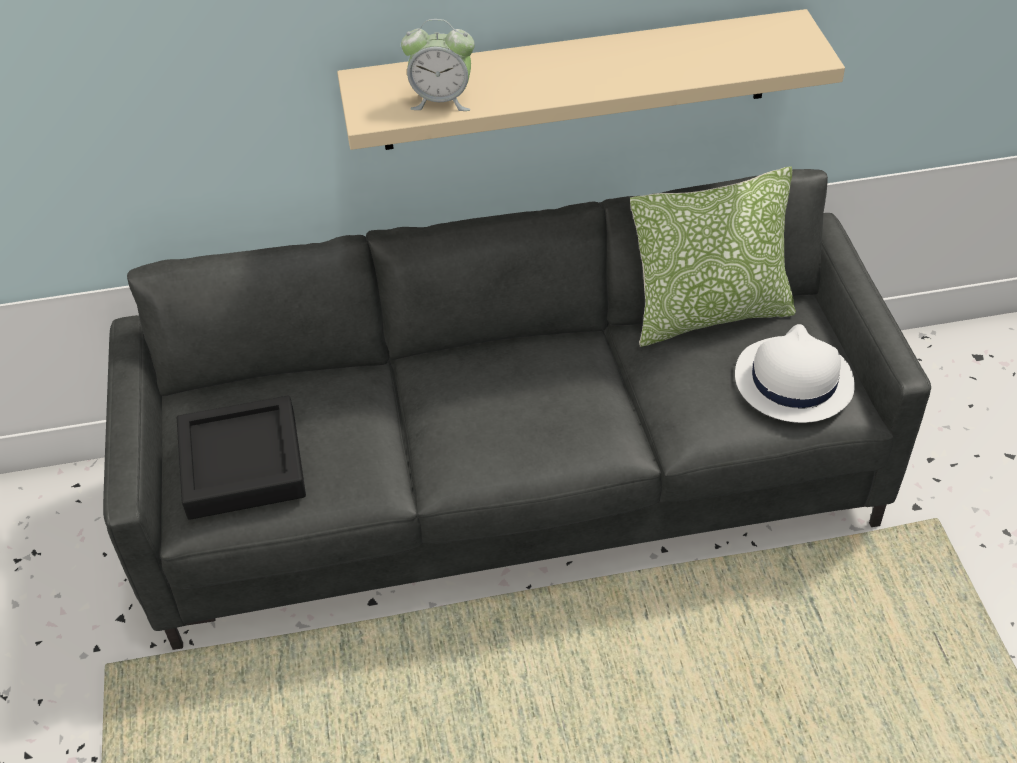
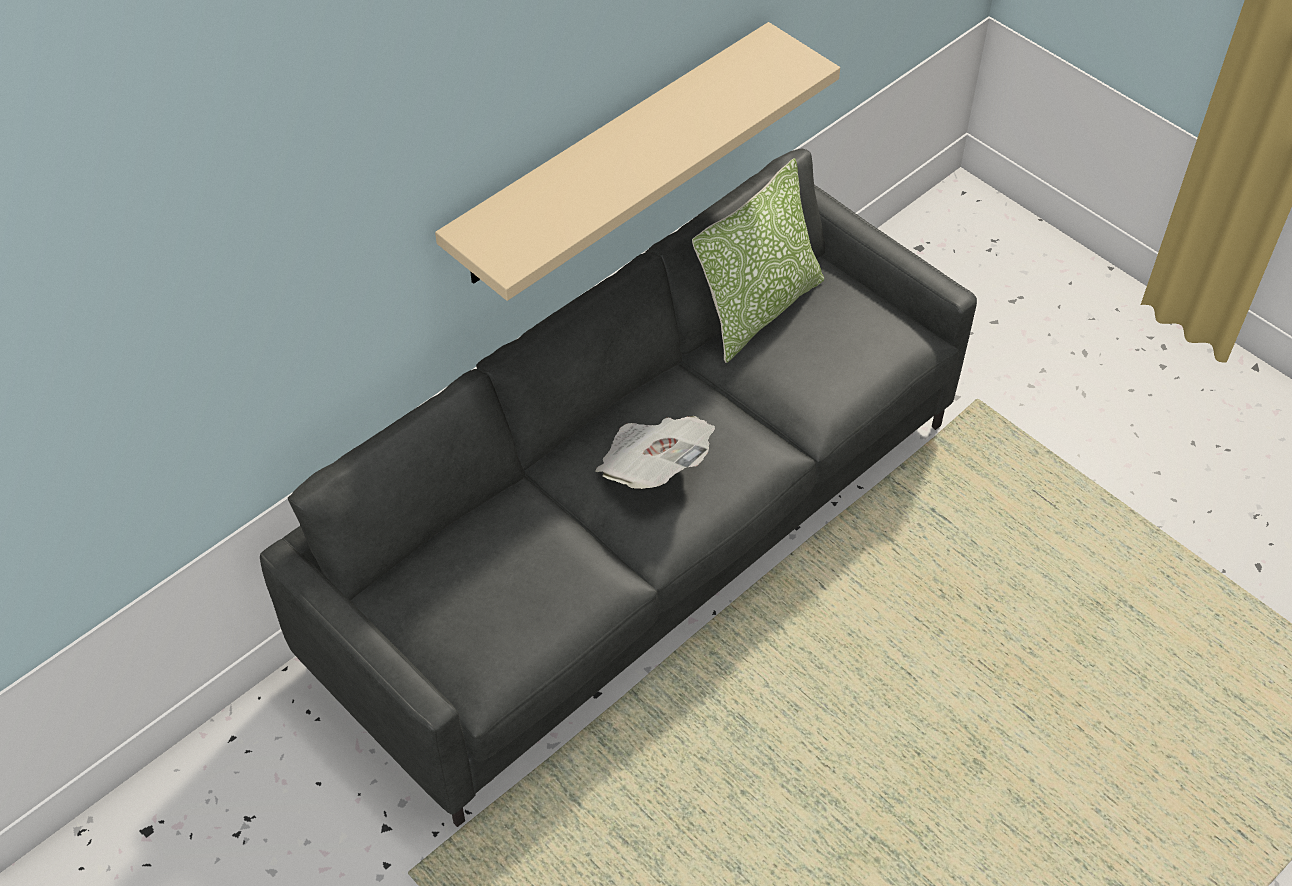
camera: 35 degrees left, 5 degrees up
black tray [177,395,306,520] -> none
alarm clock [401,19,475,111] -> none
white hat [735,324,855,423] -> none
none -> newspaper [595,416,715,489]

